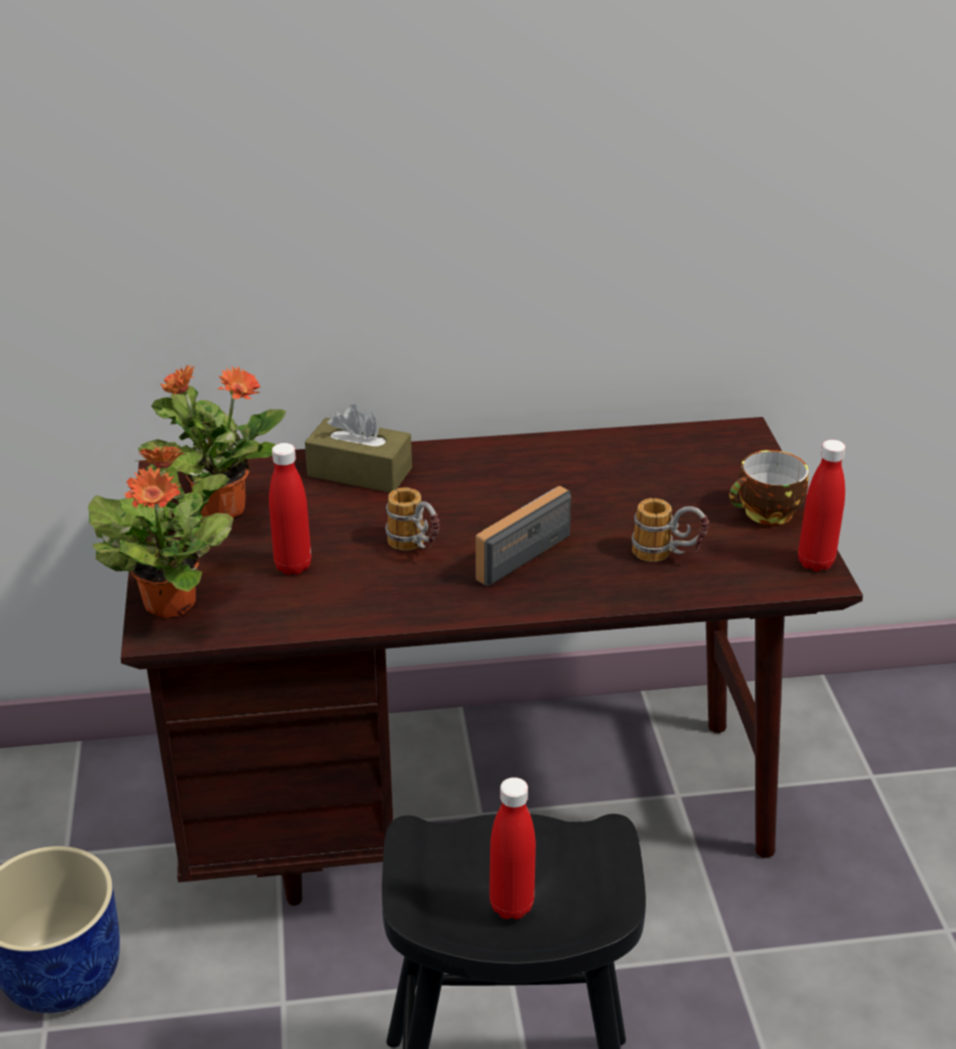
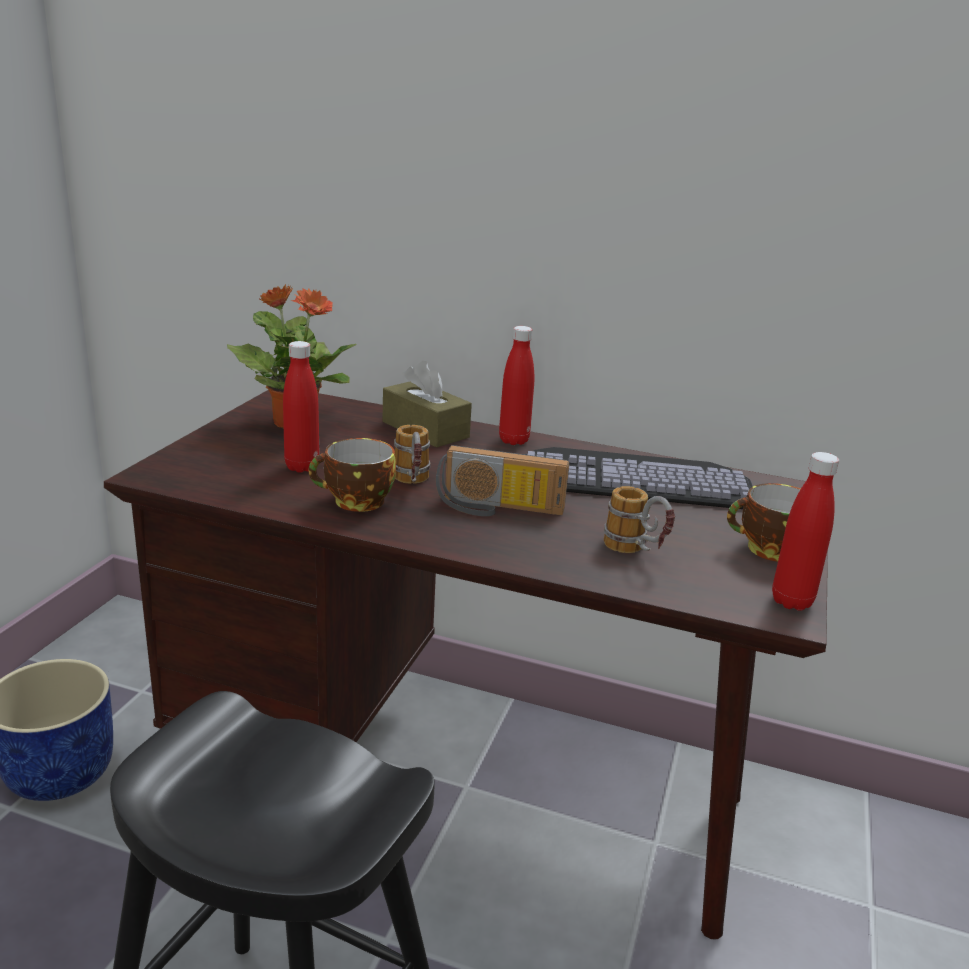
camera: 25 degrees right, 10 degrees down
potted plant [88,446,234,618] -> none
radio [476,486,571,586] -> radio turned 150 degrees counterclockwise [436,445,569,516]
red bottle [489,777,536,920] -> red bottle moved to [499,326,534,445]
none -> cup [309,438,396,512]
none -> keyboard [524,447,753,509]

